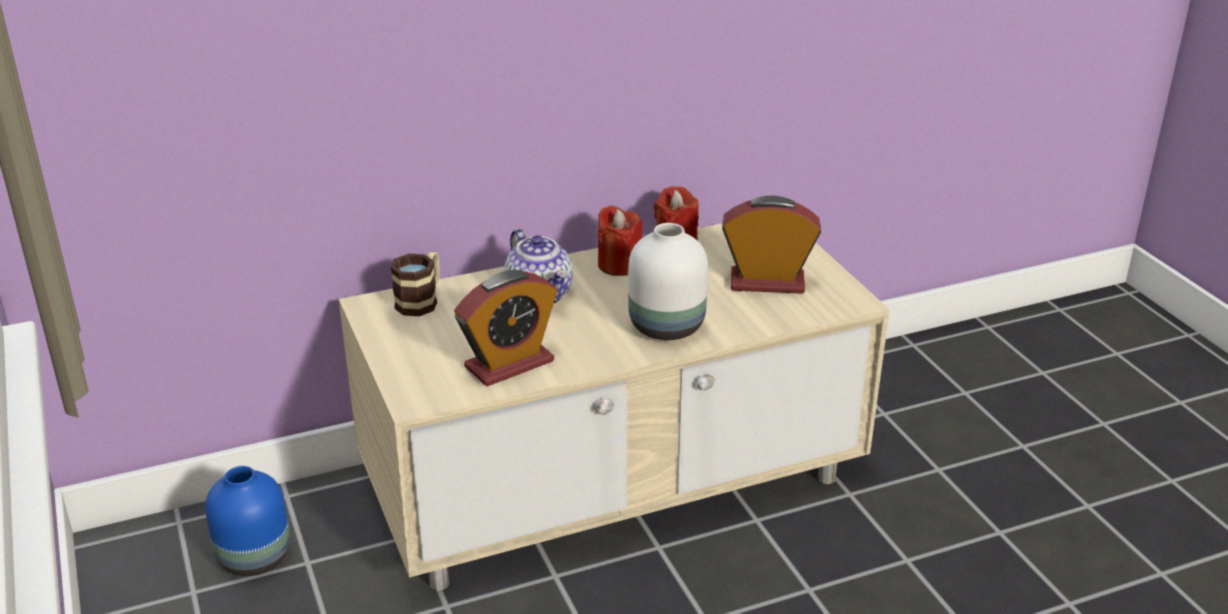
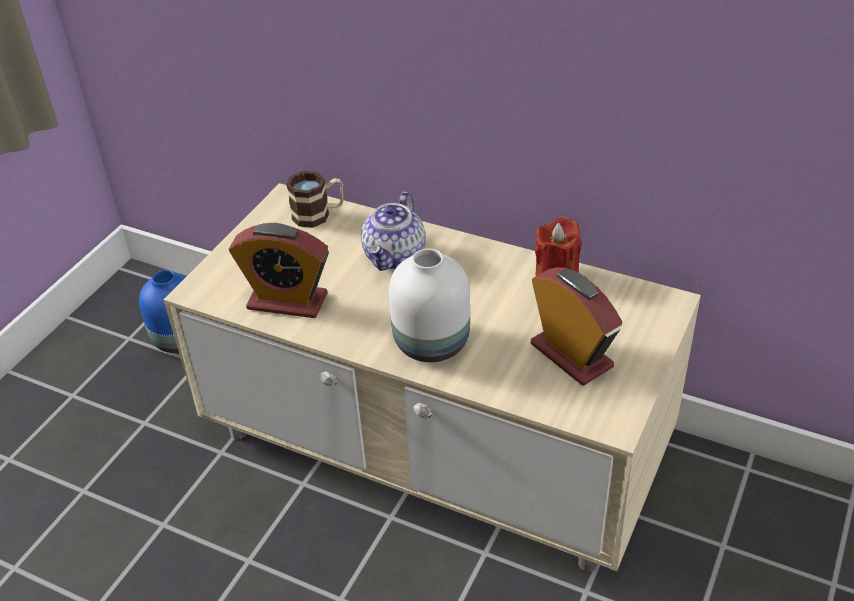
camera: 50 degrees right, 10 degrees up
red candle [598,205,643,276] -> none

